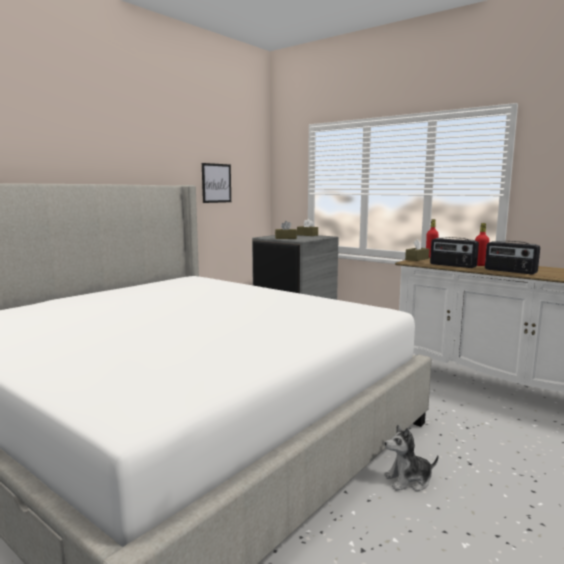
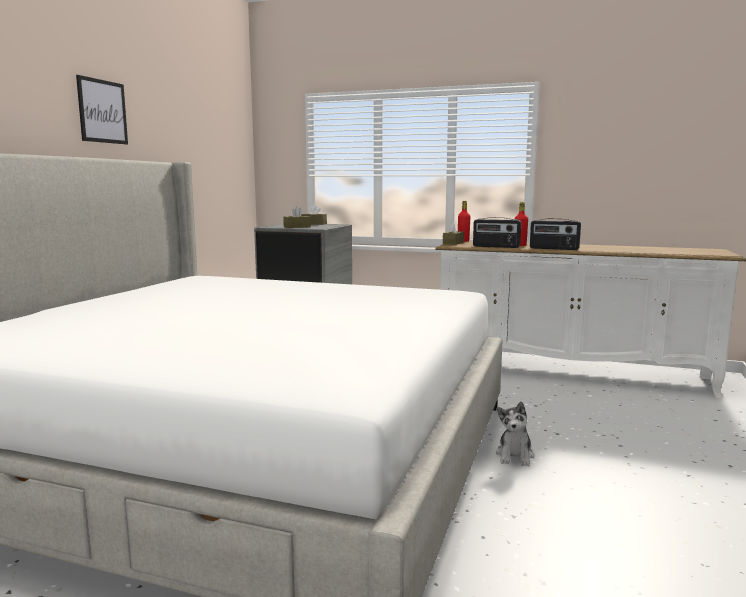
camera: 20 degrees left, 0 degrees up
picture [202,163,231,203] -> picture moved to [76,75,128,144]
plush toy [384,425,439,492] -> plush toy turned 45 degrees counterclockwise [496,401,534,466]

